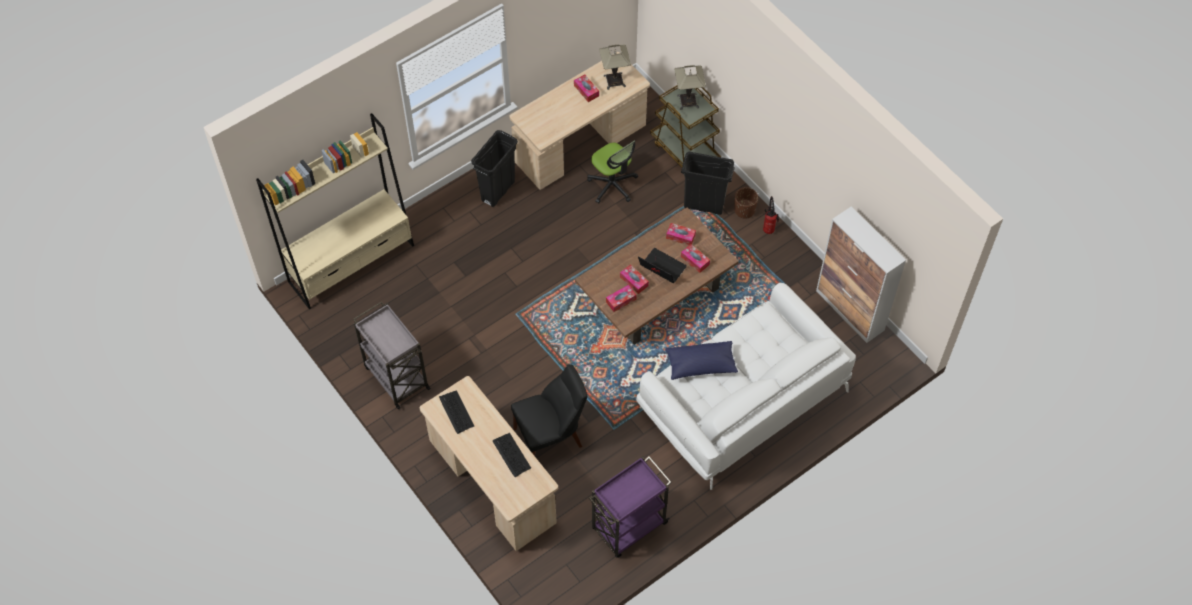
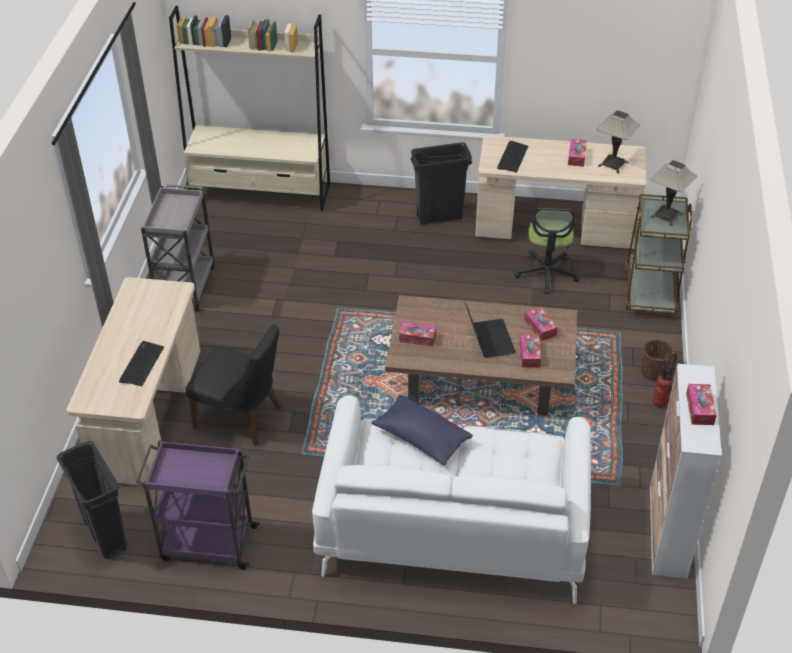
camera: 45 degrees right, 15 degrees down
keyboard [439,390,474,434] -> keyboard moved to [497,141,528,173]
tissue box [620,265,649,294] -> tissue box moved to [686,384,717,425]
black trash can [681,152,735,215] -> black trash can moved to [56,441,127,559]

